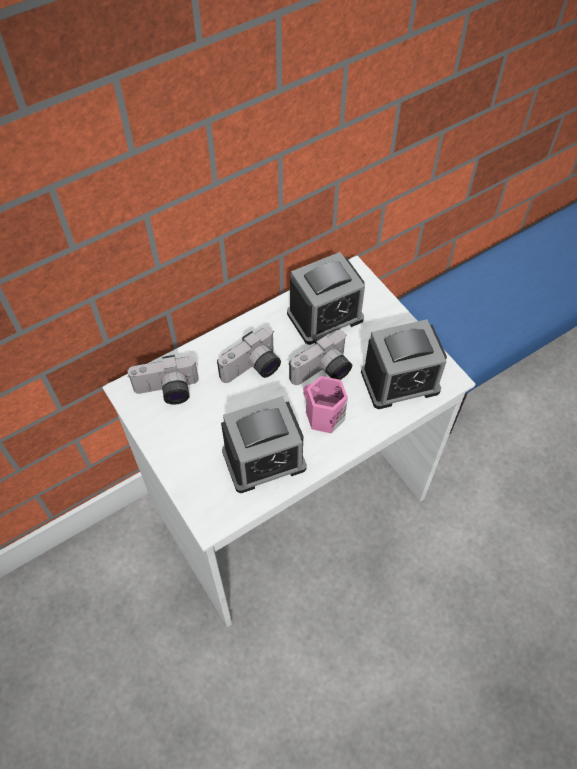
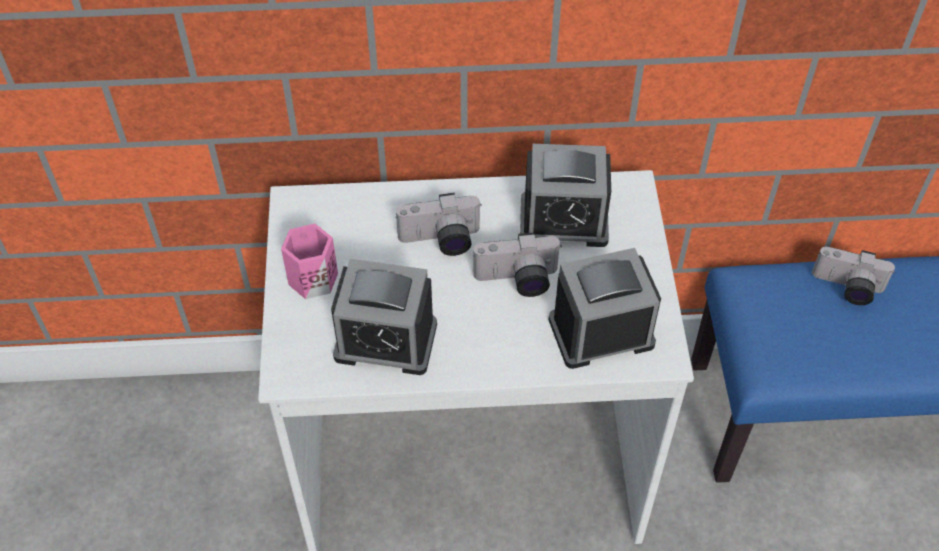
camera: 30 degrees right, 5 degrees down
camera [127,355,199,405] -> camera moved to [812,246,895,305]
pink mug [303,376,348,433] -> pink mug moved to [281,224,338,299]
alarm clock [361,319,447,409] -> alarm clock turned 150 degrees clockwise [548,248,661,369]

